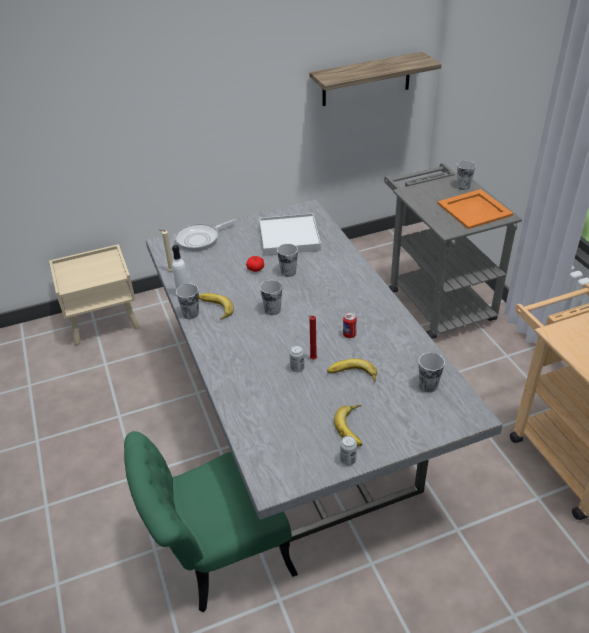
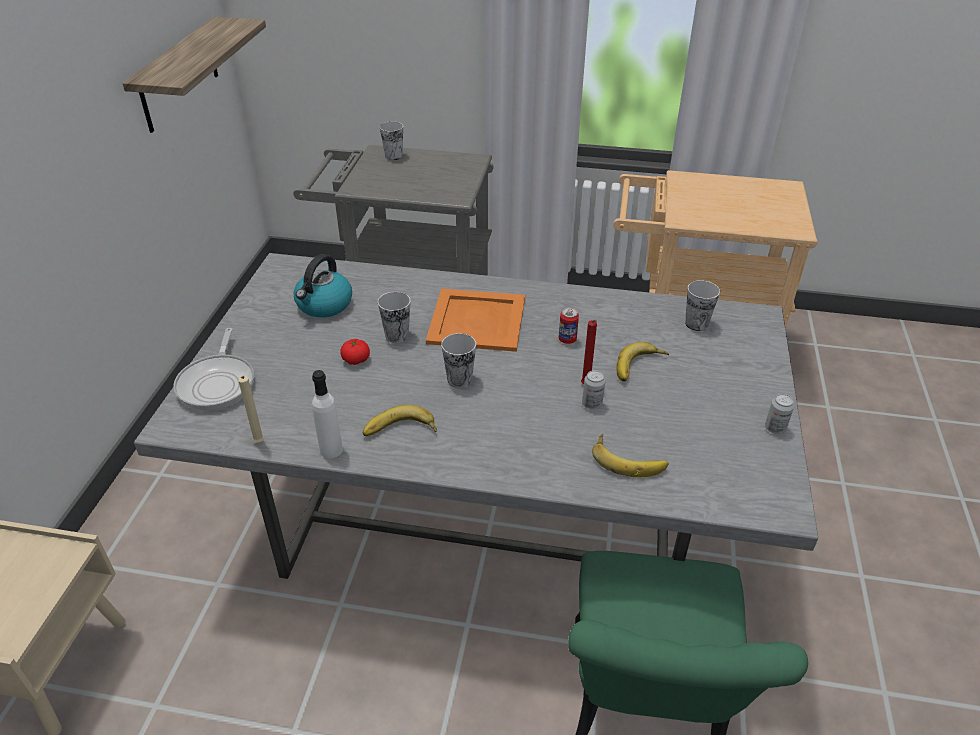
camera: 60 degrees left, 0 degrees up
cup [176,284,199,319] -> none
white tray [259,213,321,256] -> kettle [294,254,352,318]
banana [334,405,362,447] -> banana moved to [592,433,668,477]
orange tray [437,189,513,229] -> orange tray moved to [426,289,525,352]

